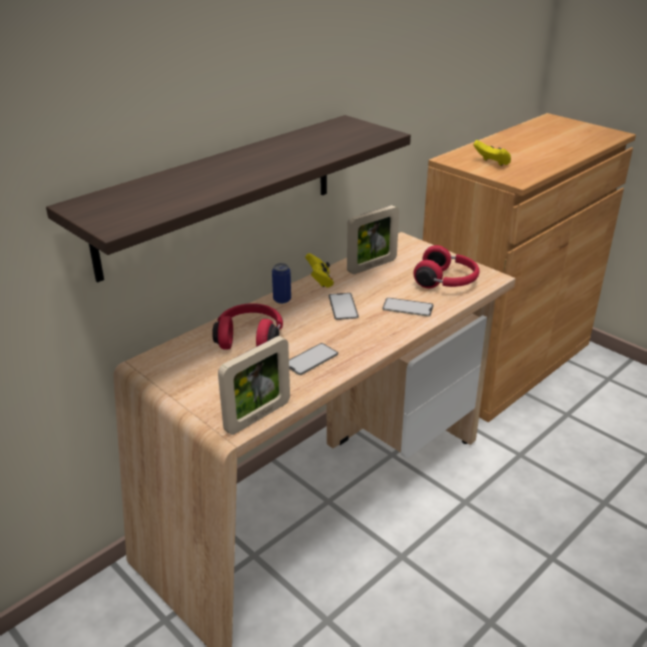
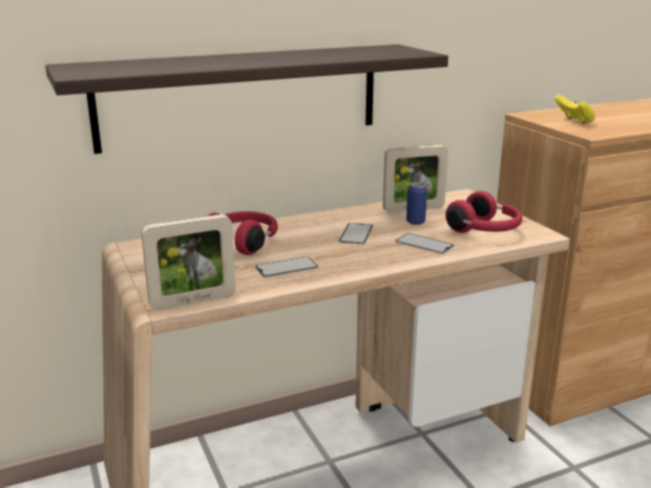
camera: 20 degrees right, 10 degrees down
can [272,263,291,304] -> can moved to [406,182,427,225]
yellow game controller [305,253,334,288] -> none

